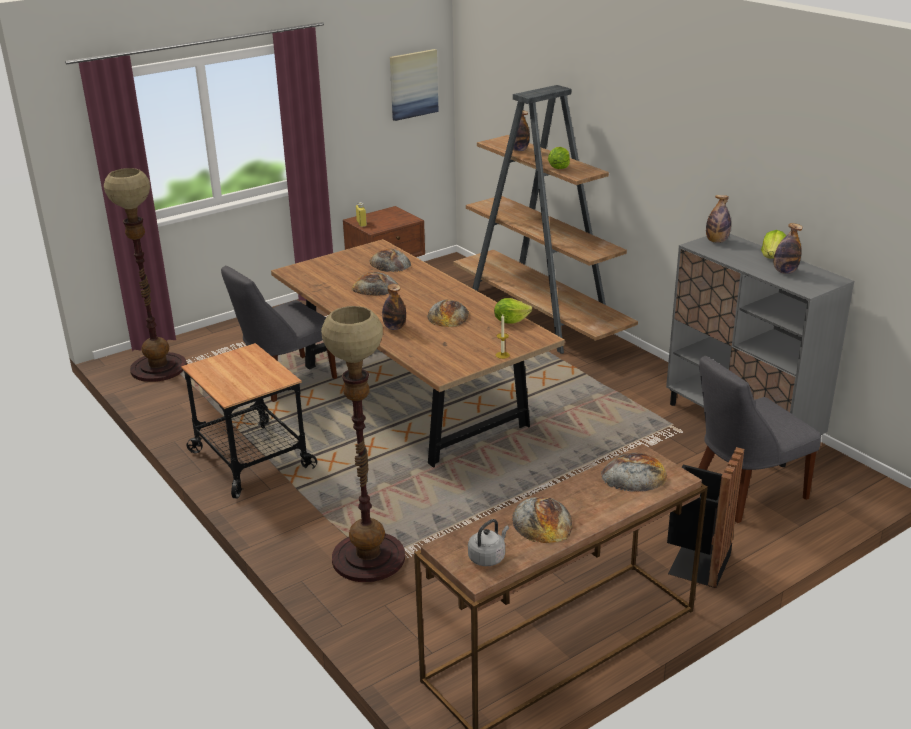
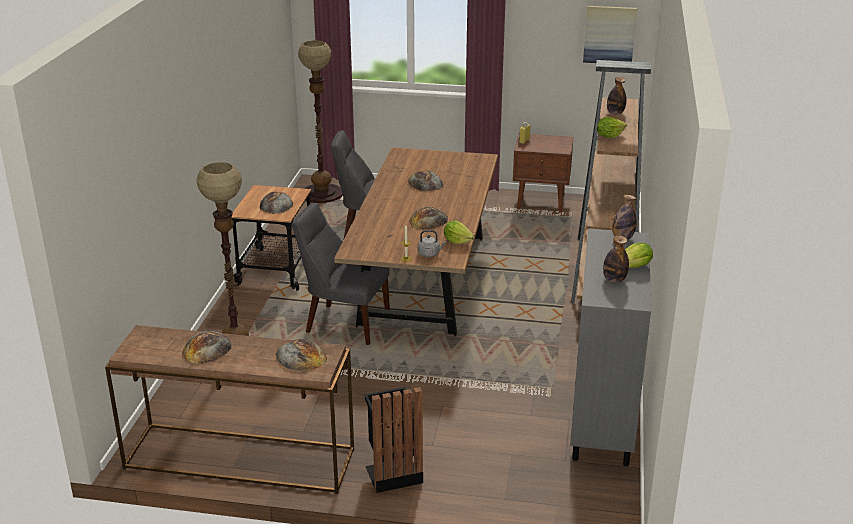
camera: 45 degrees right, 0 degrees up
bread [369,249,411,272] -> bread moved to [260,192,293,214]
bottle [382,284,406,330] -> none
grey kettle [468,519,509,566] -> grey kettle moved to [418,230,446,257]
grey chair [699,356,821,523] -> grey chair moved to [292,203,390,345]

